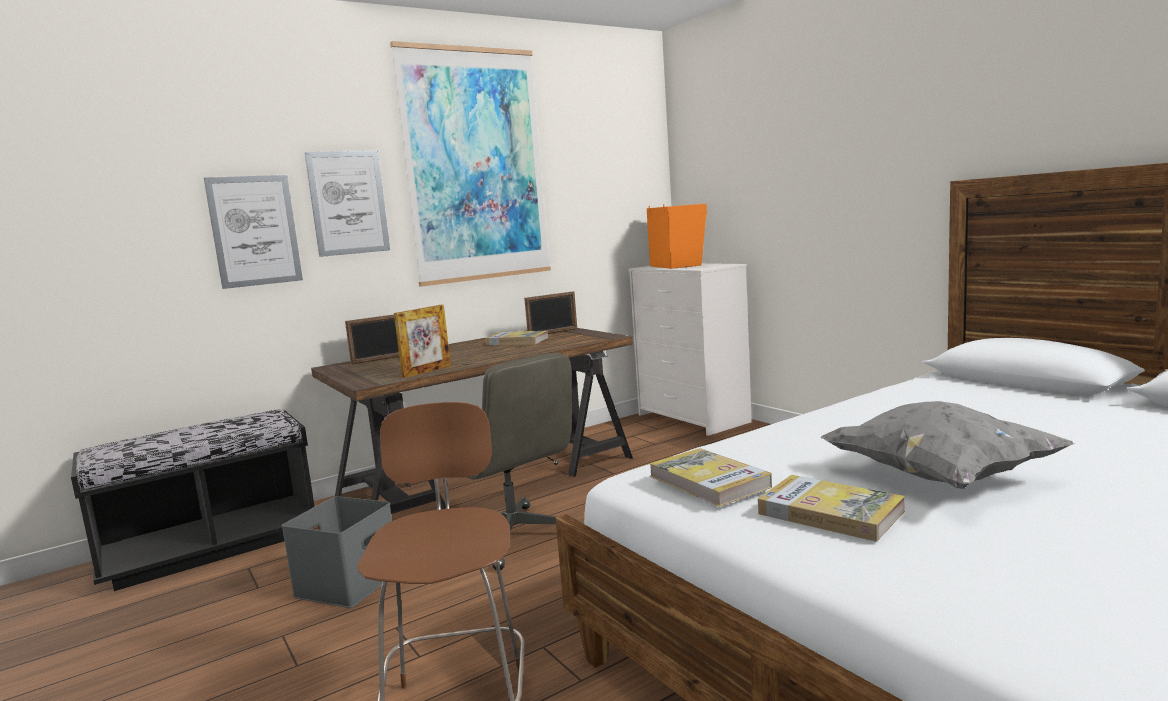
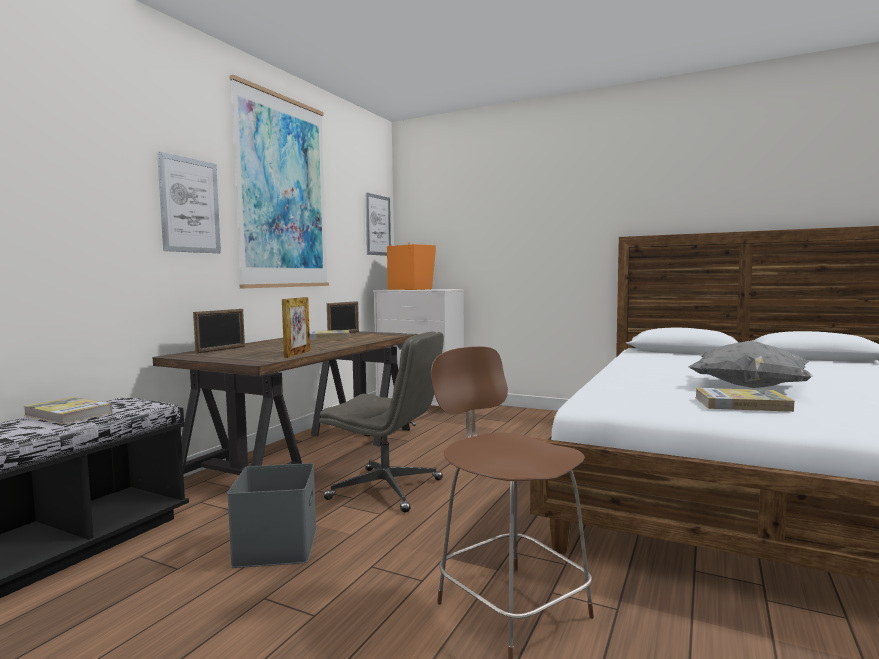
camera: 30 degrees left, 5 degrees down
picture [204,175,303,289] -> picture moved to [365,192,391,256]
book [649,448,772,507] -> book moved to [23,397,112,424]

